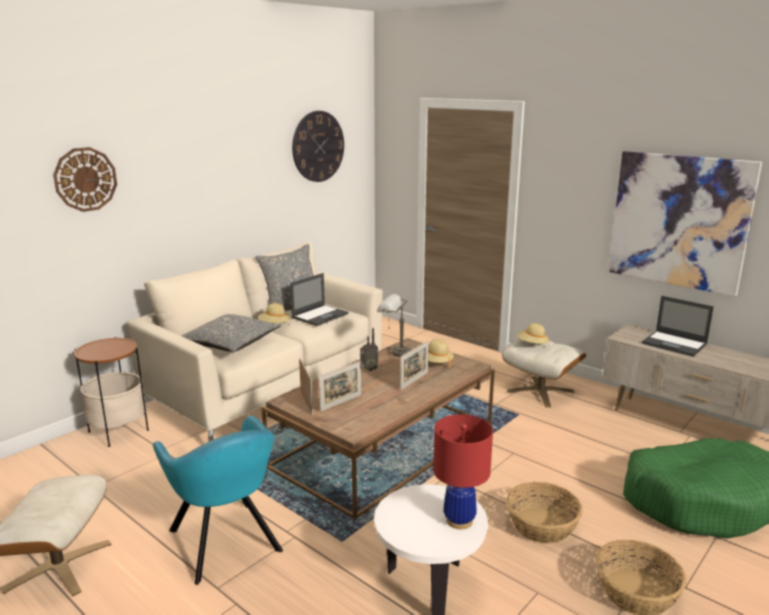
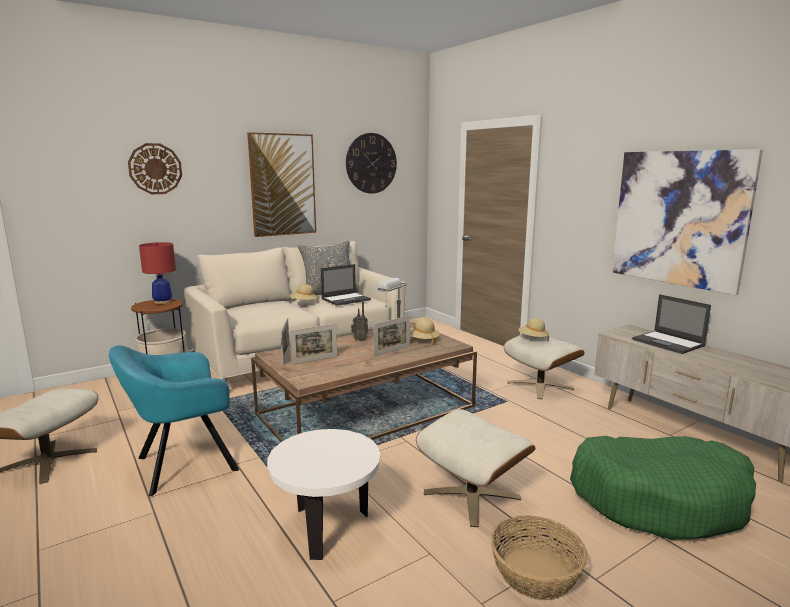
camera: 15 degrees right, 5 degrees down
turquoise armchair [153,416,283,585] -> turquoise armchair turned 75 degrees clockwise [109,346,239,496]
grey pillow [182,314,281,352] -> none
red table lamp [433,414,493,529] -> red table lamp moved to [139,242,176,304]
basket [506,482,583,544] -> beige ottoman [416,409,535,527]
none -> picture [247,132,316,237]

